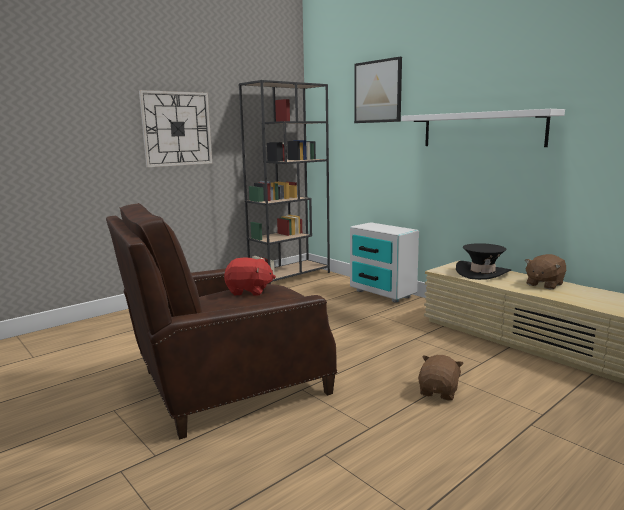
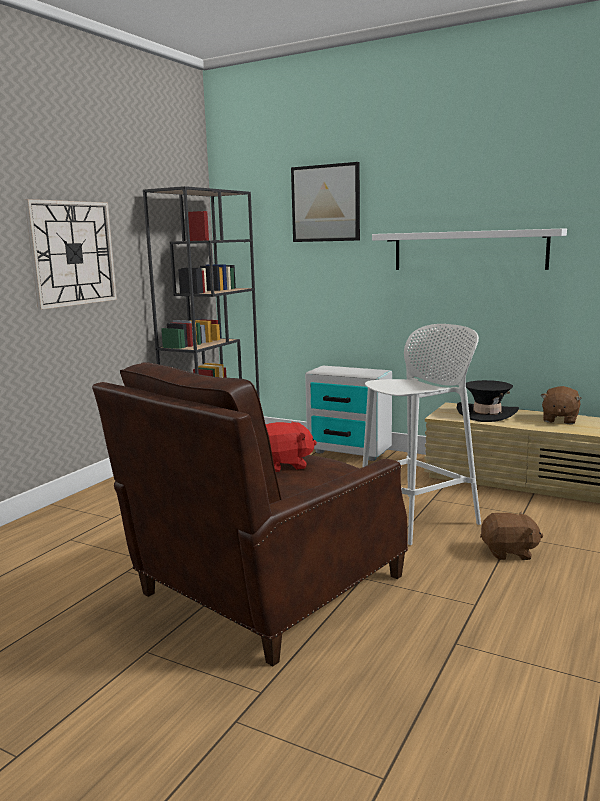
camera: 20 degrees left, 0 degrees up
brown plush toy [418,355,464,400] -> brown plush toy turned 90 degrees clockwise [480,511,543,560]
none -> white stool [362,324,481,545]

